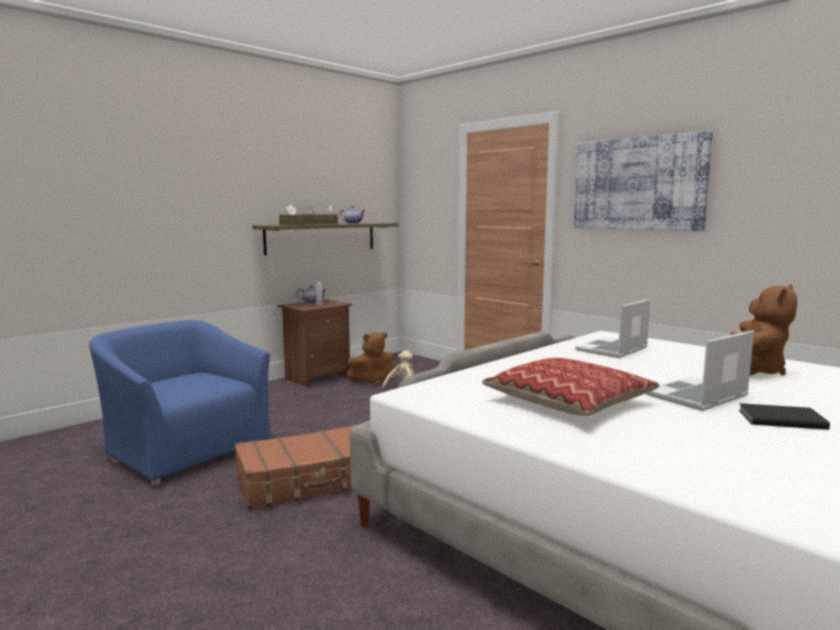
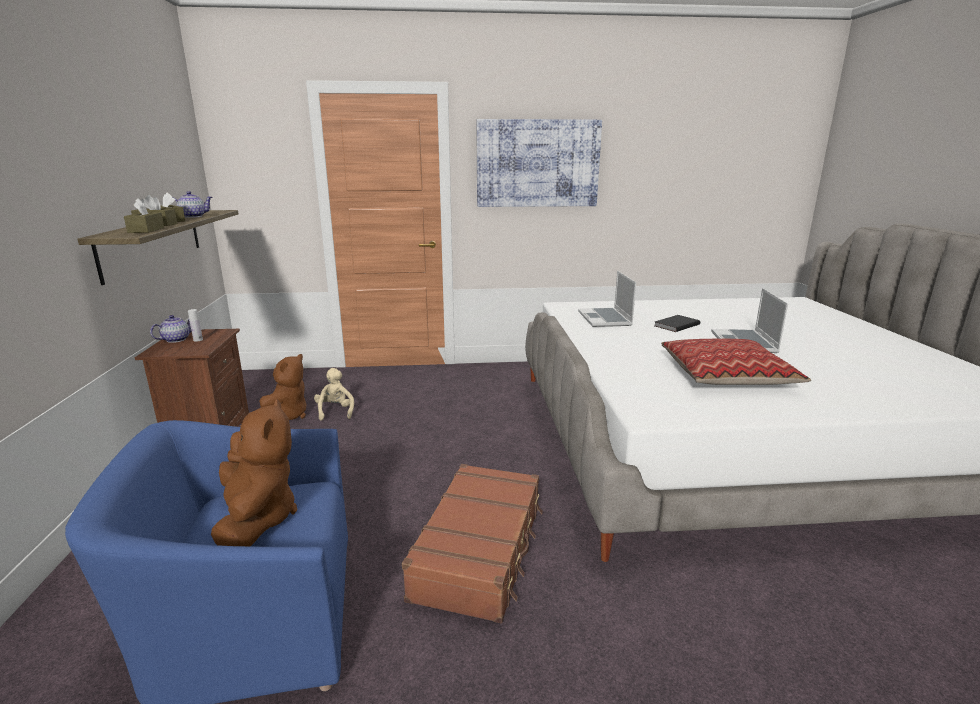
camera: 50 degrees left, 10 degrees up
brown plush toy [730,284,797,376] -> brown plush toy moved to [211,399,297,546]
black book [738,403,830,430] -> black book moved to [655,315,700,332]

